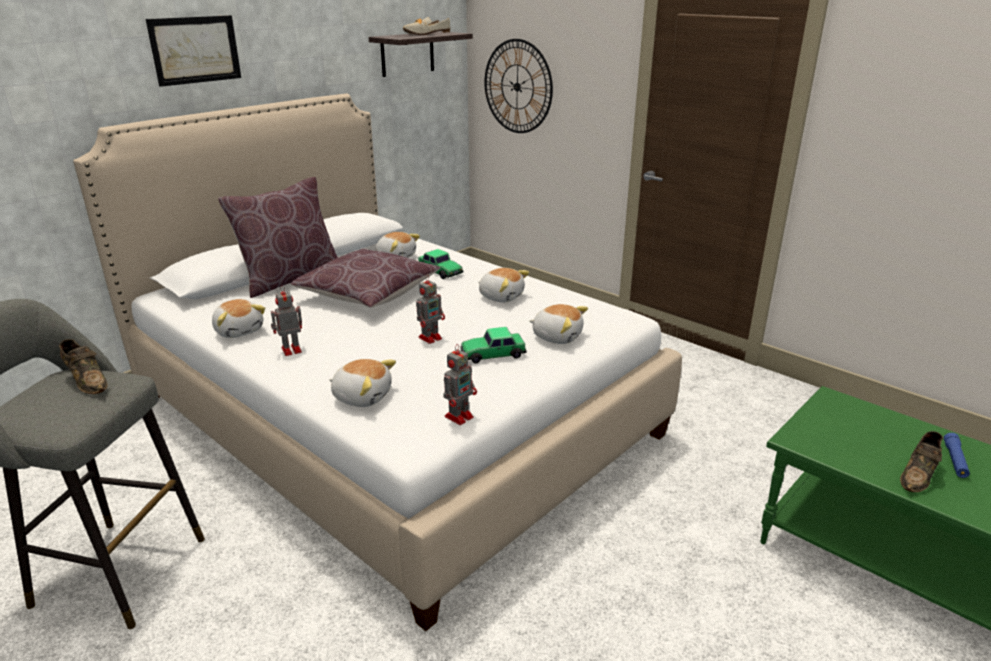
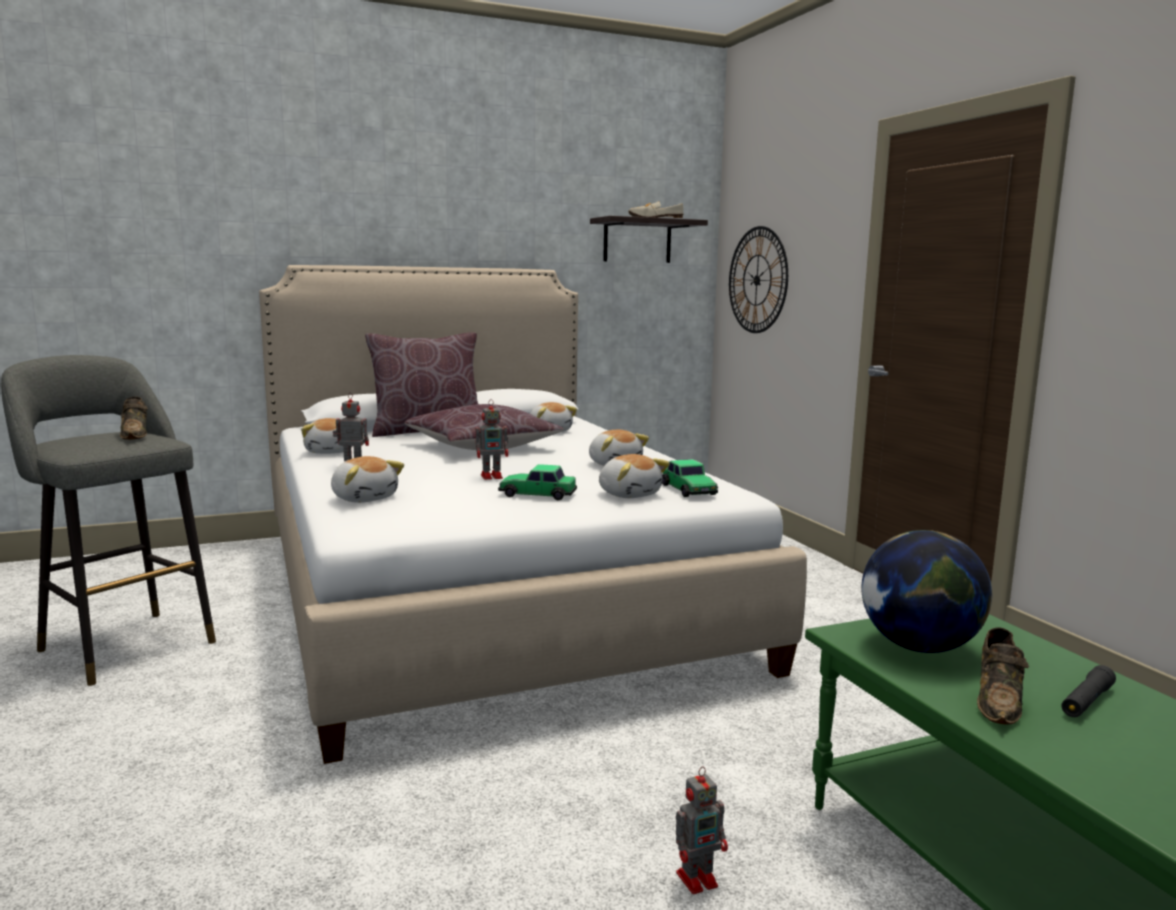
camera: 25 degrees right, 15 degrees down
picture [146,15,241,87] -> none
toy car [418,249,463,279] -> toy car moved to [662,459,718,497]
toy robot [443,344,477,425] -> toy robot moved to [676,766,728,894]
brown shoe [900,431,943,492] -> brown shoe turned 45 degrees counterclockwise [977,627,1029,724]
blue flashlight [944,433,970,478] -> black flashlight [1062,665,1116,717]
none -> globe [861,530,992,653]

